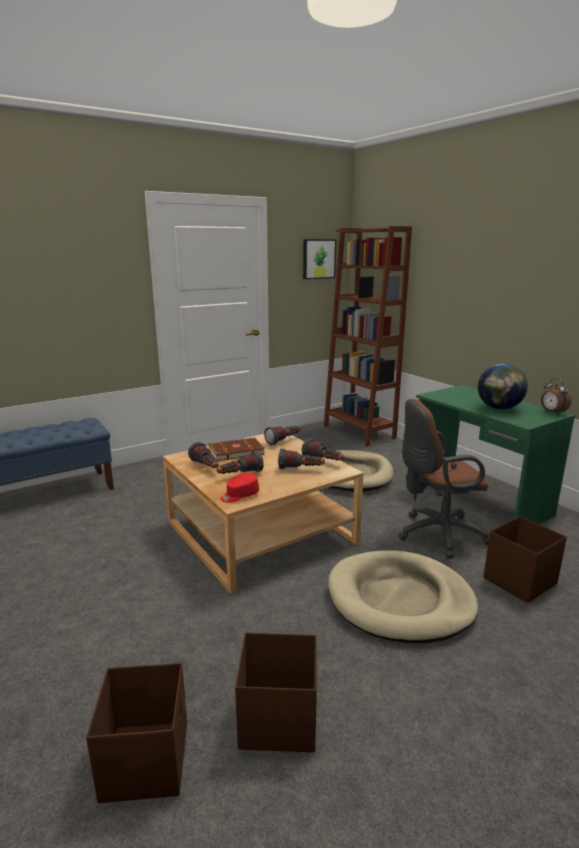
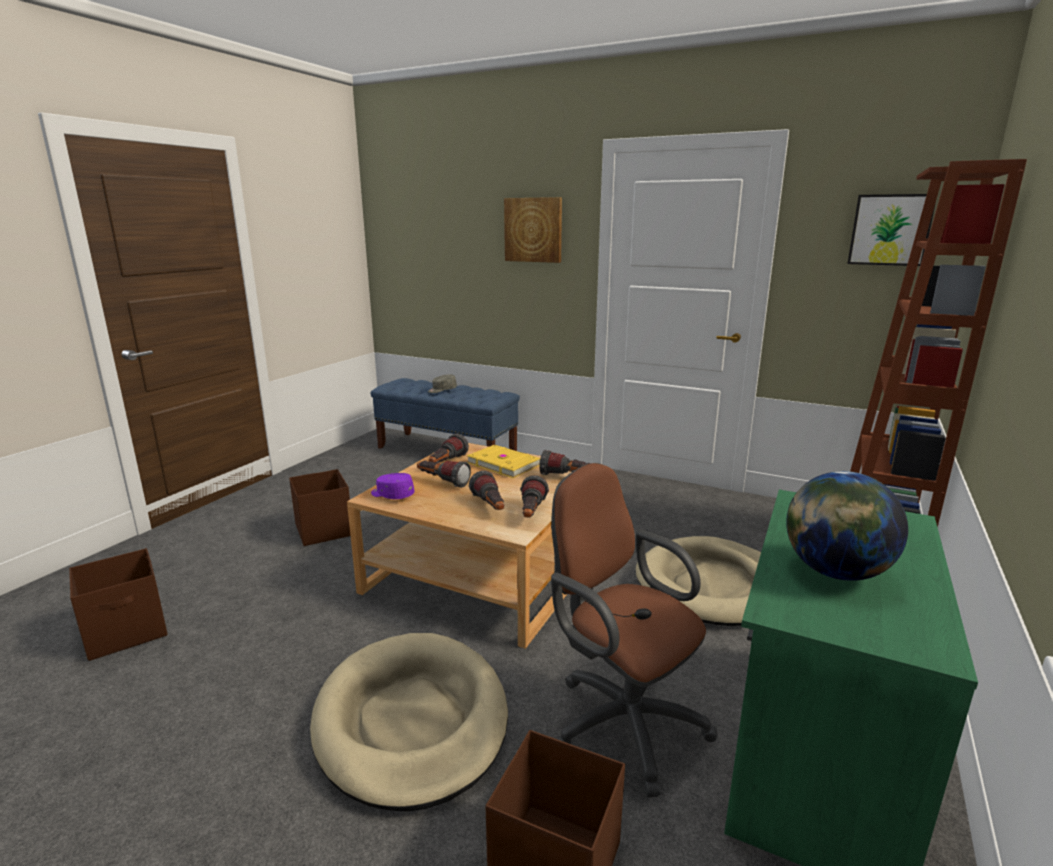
camera: 60 degrees right, 0 degrees up
brown book [209,438,265,461] -> yellow book [467,445,540,478]
red cap [220,473,259,503] -> purple cap [371,473,414,499]
brown storage box [235,633,317,752] -> brown storage box moved to [289,469,350,546]
alarm clock [541,378,572,415] -> none
none -> grey cap [428,374,457,393]
none -> picture [504,197,562,263]

